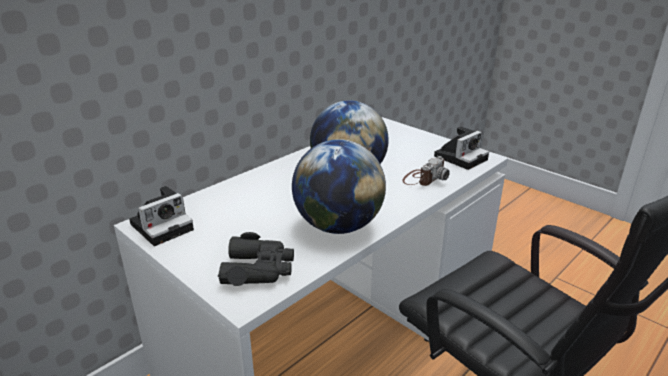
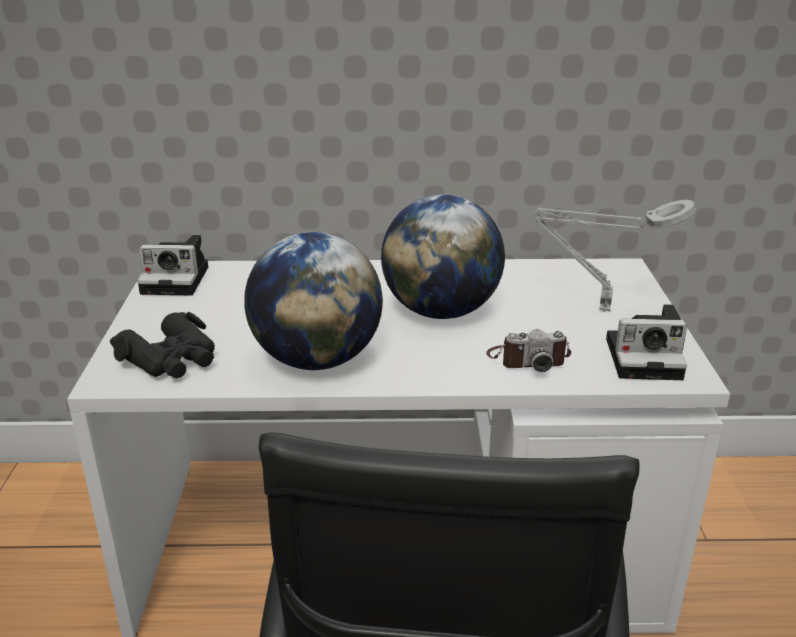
camera: 45 degrees right, 0 degrees up
none -> grey table lamp [533,200,696,312]

